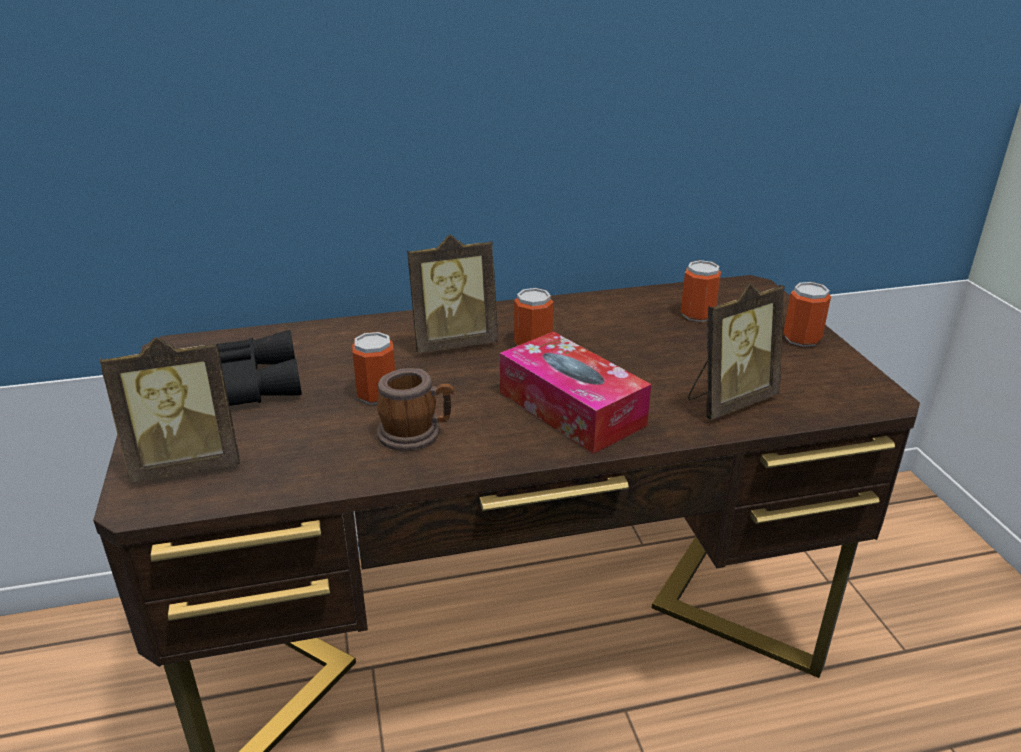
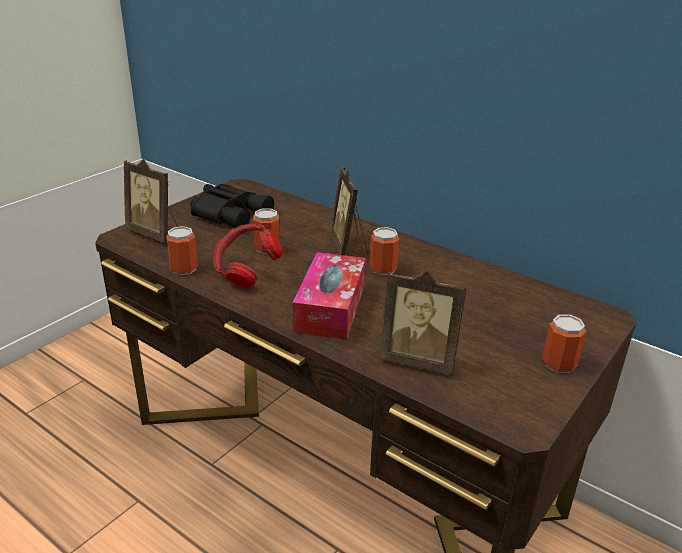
camera: 50 degrees right, 0 degrees up
mug [377,368,454,452] -> red headphones [213,224,283,288]
picture frame [407,235,498,354] -> picture frame turned 45 degrees clockwise [330,167,368,256]
can [681,260,721,322] -> can moved to [166,226,198,275]

